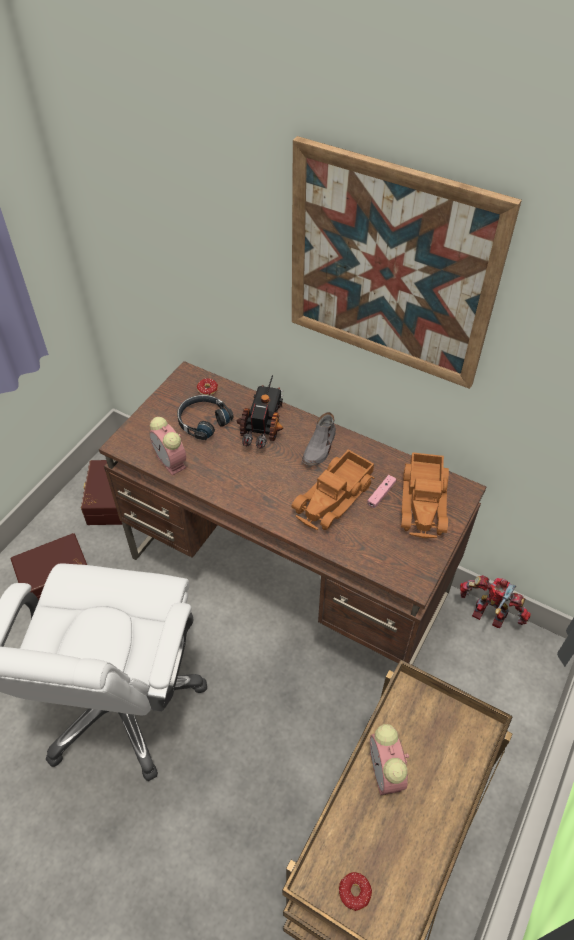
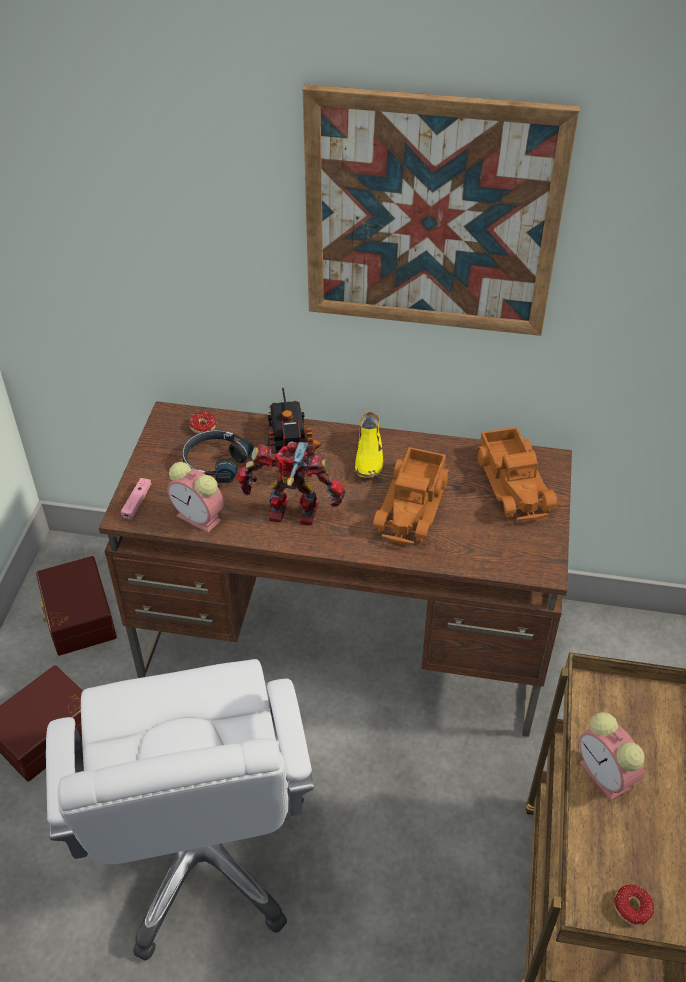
camera: 20 degrees left, 5 degrees down
grey shoe [302,412,336,466] -> yellow shoe [355,412,383,478]
pink game controller [367,475,396,508] -> pink game controller moved to [121,478,152,520]
toy robot [460,575,531,628] -> toy robot moved to [237,441,345,525]

